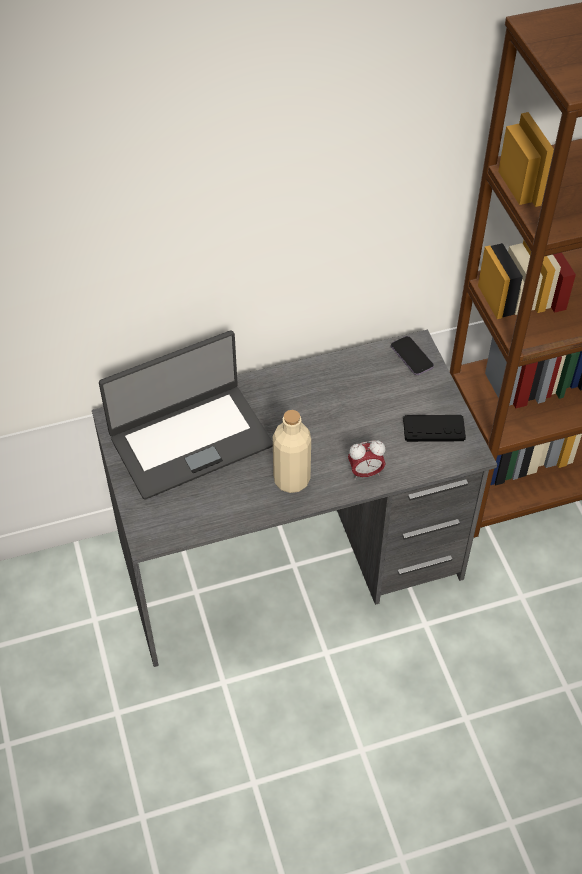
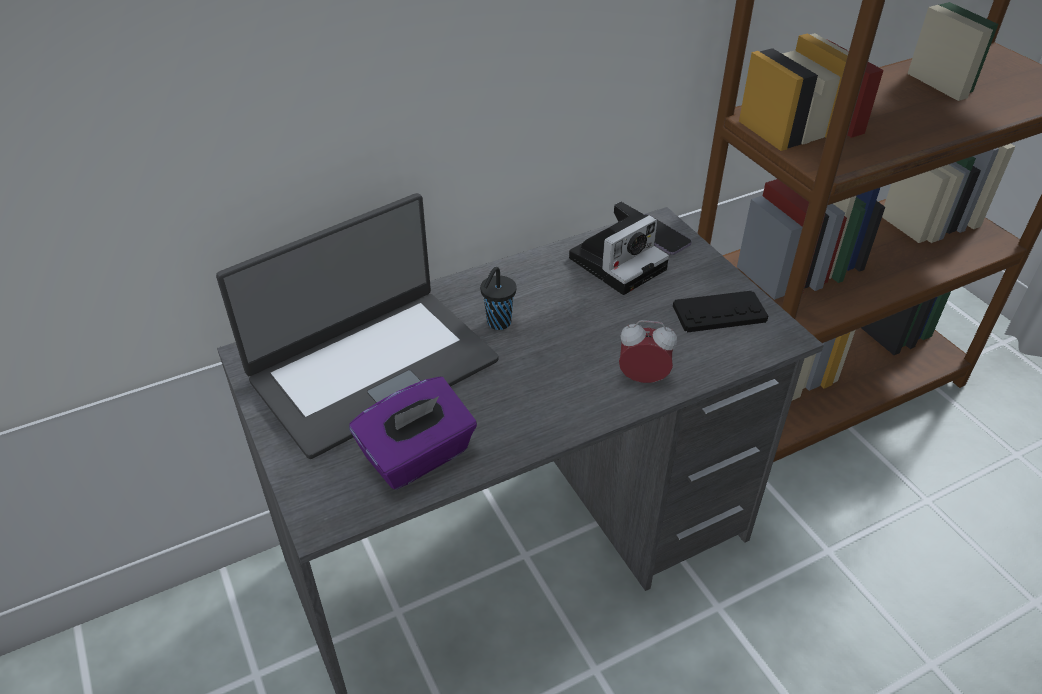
camera: 10 degrees left, 10 degrees down
beige bottle [273,410,311,493] -> none
alarm clock [348,441,386,480] -> alarm clock turned 150 degrees counterclockwise [619,320,677,383]
none -> purple tissue box [349,377,477,490]
none -> black cup [480,267,517,330]
none -> camera [569,202,669,295]

